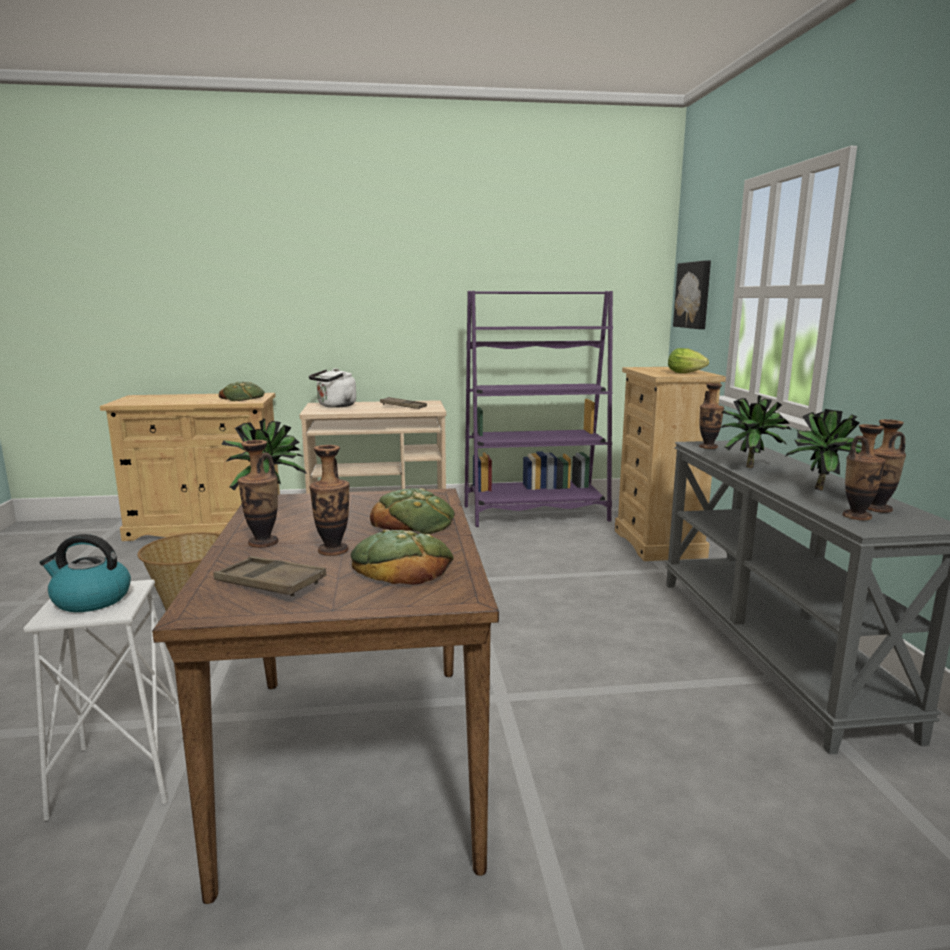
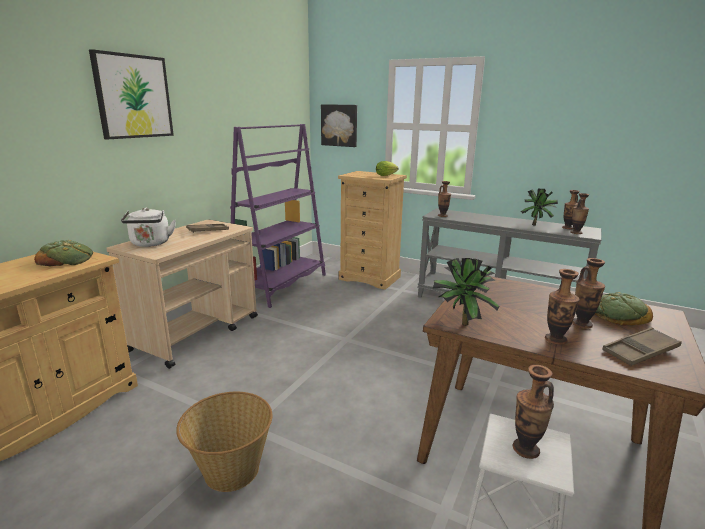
camera: 55 degrees left, 5 degrees up
kettle [39,534,131,612] -> vase [513,365,554,459]
bread [370,488,455,534] -> none
potted plant [720,395,792,468] -> none
none -> picture [89,49,174,140]

